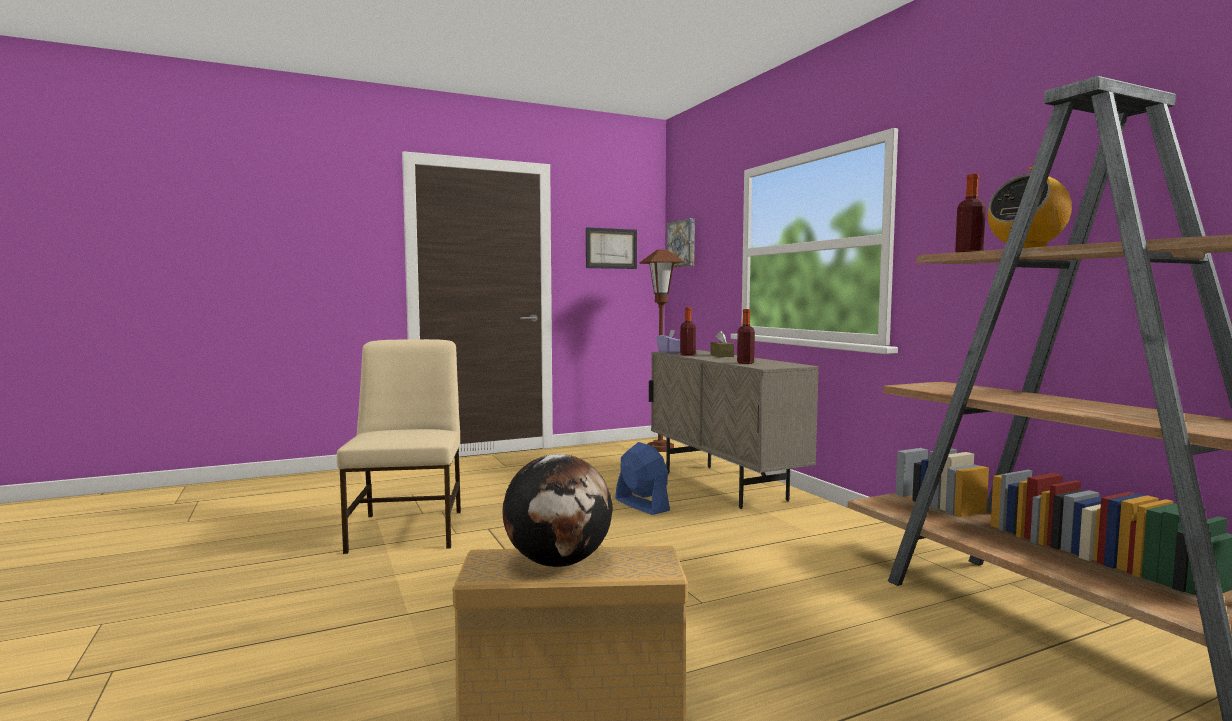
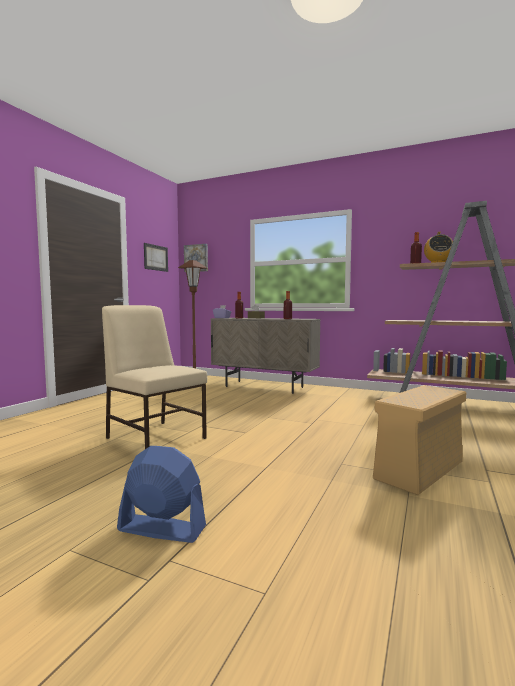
camera: 40 degrees left, 0 degrees up
globe [503,454,613,567] -> none
blue fan [615,442,670,515] -> blue fan moved to [117,446,206,543]

